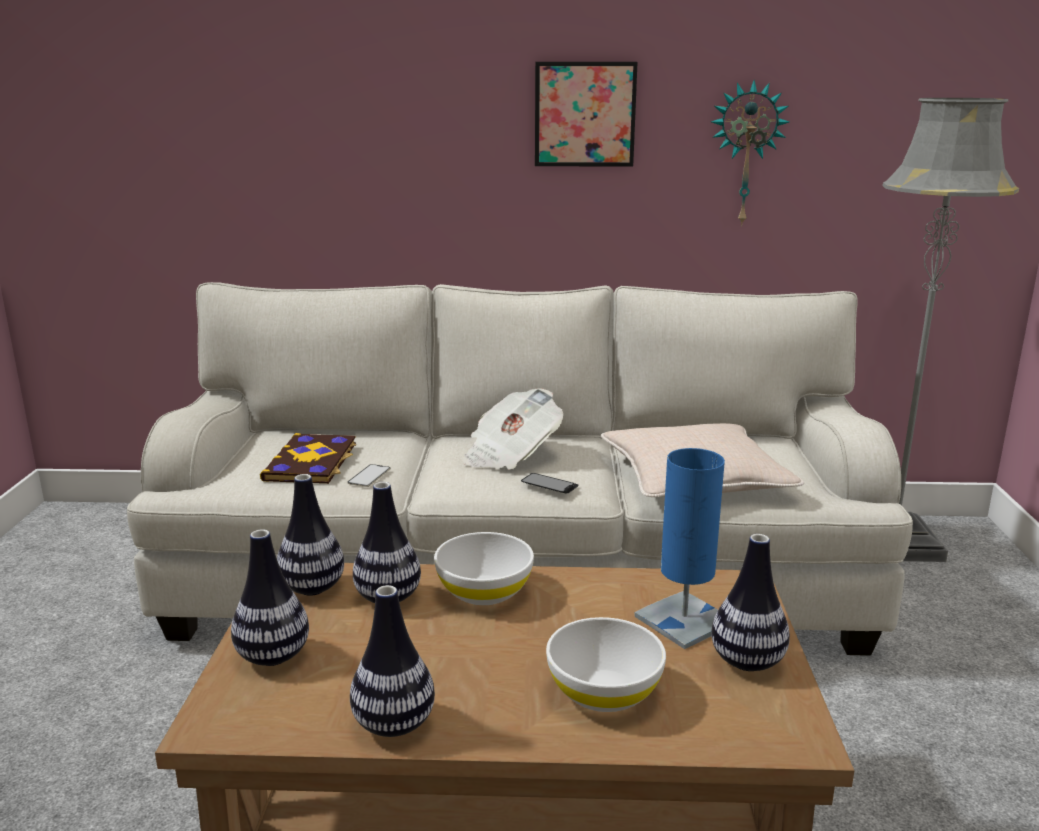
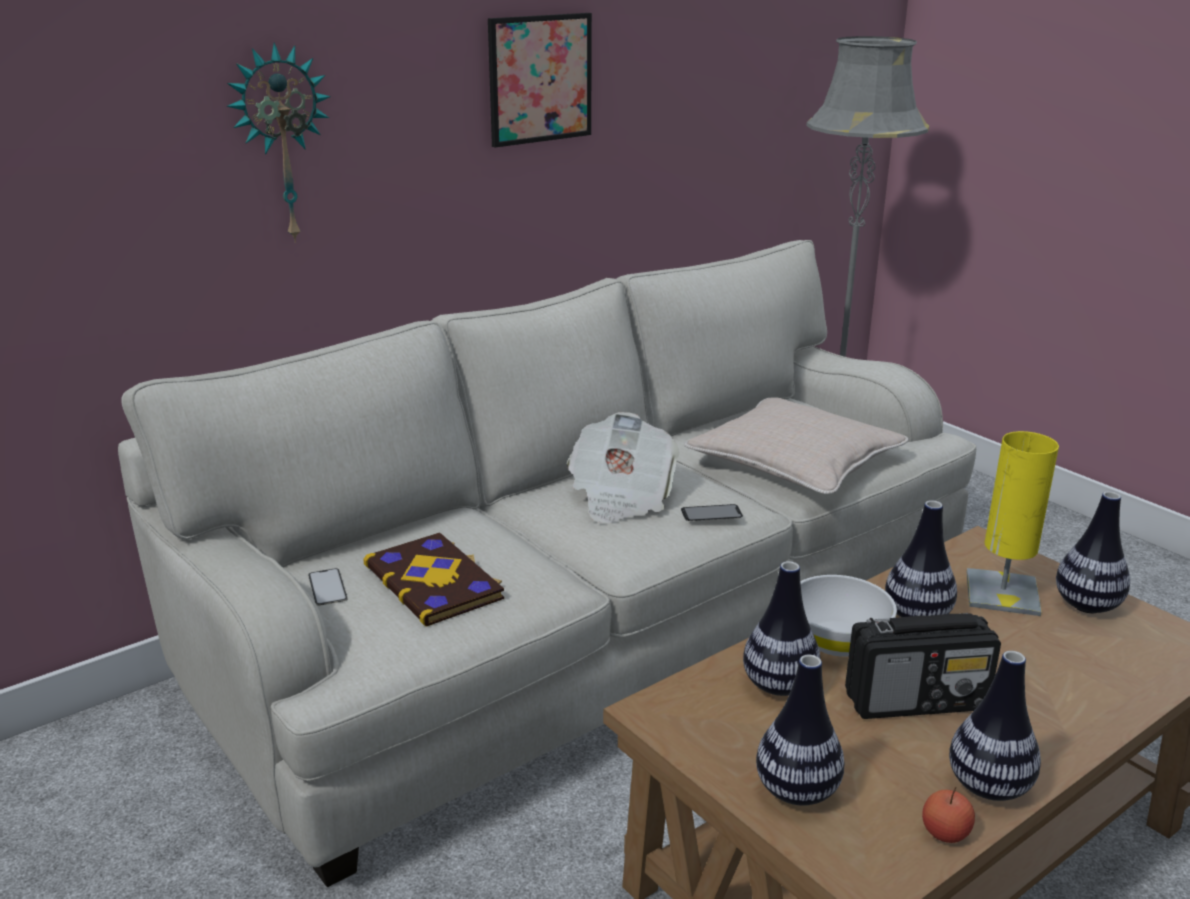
camera: 40 degrees left, 5 degrees up
vase [277,474,344,596] -> vase moved to [885,500,957,617]
phone [347,464,391,487] -> phone moved to [308,568,348,606]
white bowl [546,617,666,712] -> none
blue table lamp [634,448,725,649] -> yellow table lamp [967,431,1059,616]
wall clock [711,80,789,226] -> wall clock moved to [227,42,331,243]
none -> radio [845,613,1001,719]
none -> apple [922,787,975,843]

